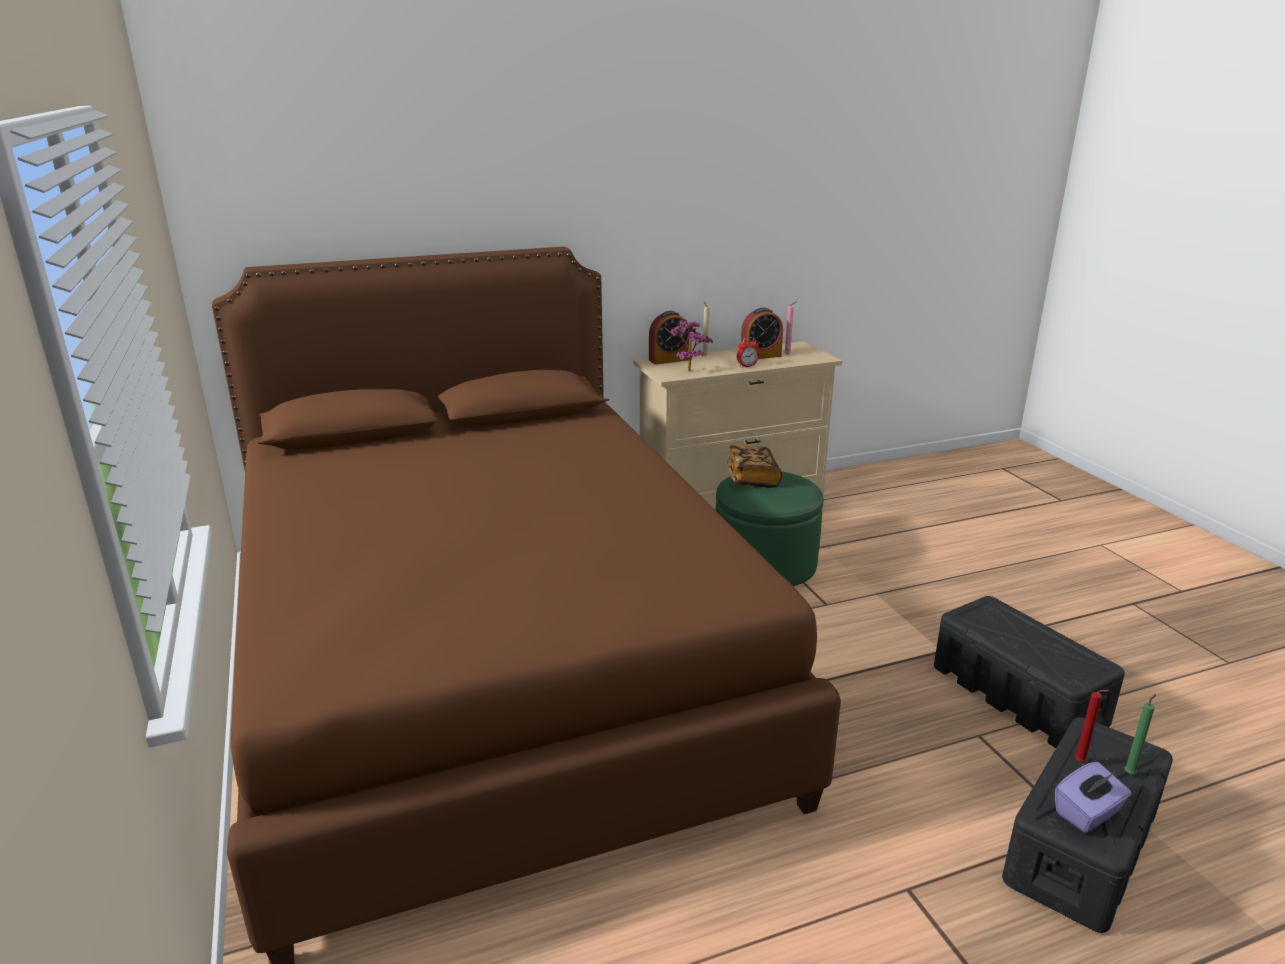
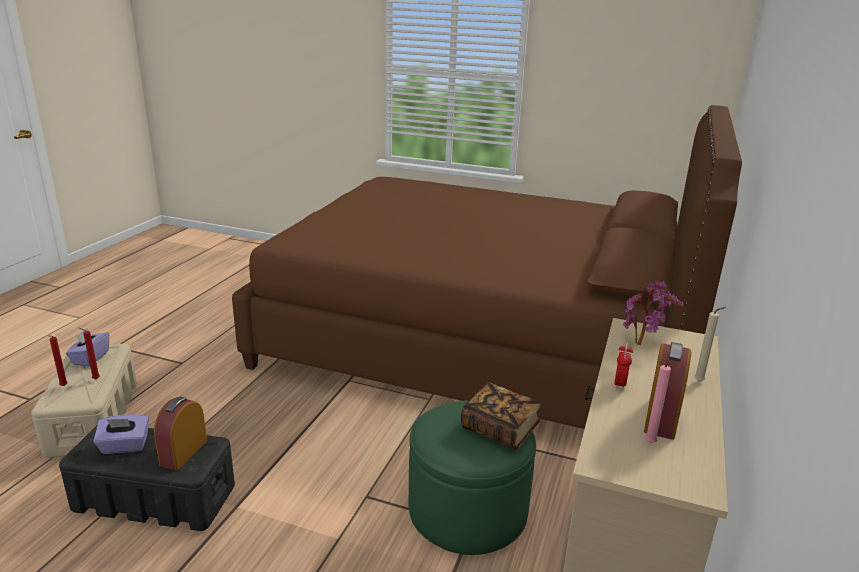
camera: 130 degrees right, 0 degrees up
alarm clock [649,311,689,365] -> alarm clock moved to [154,397,207,470]
black storage box [1002,717,1173,933] -> beige storage box [31,344,137,458]
green candle [1124,694,1156,774] -> red candle [49,336,68,386]
none -> purple tissue box [93,414,149,454]

